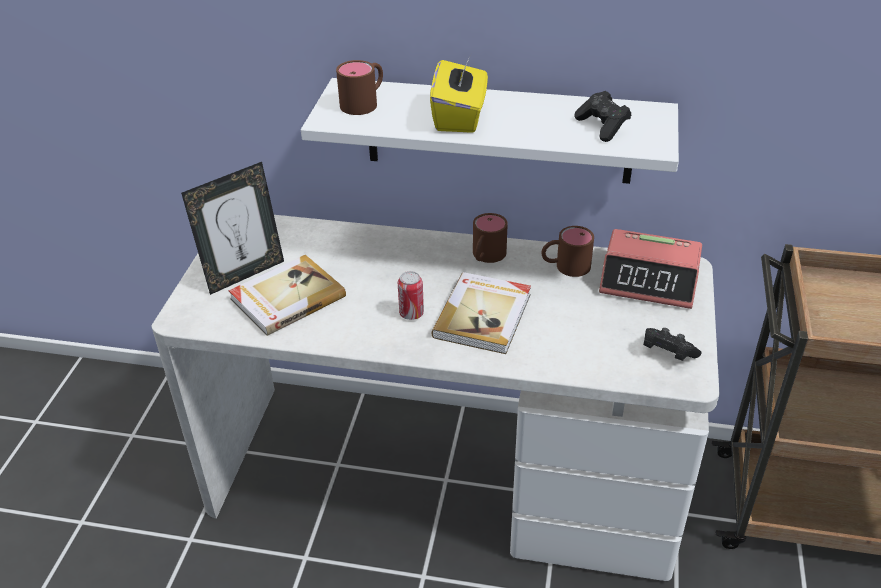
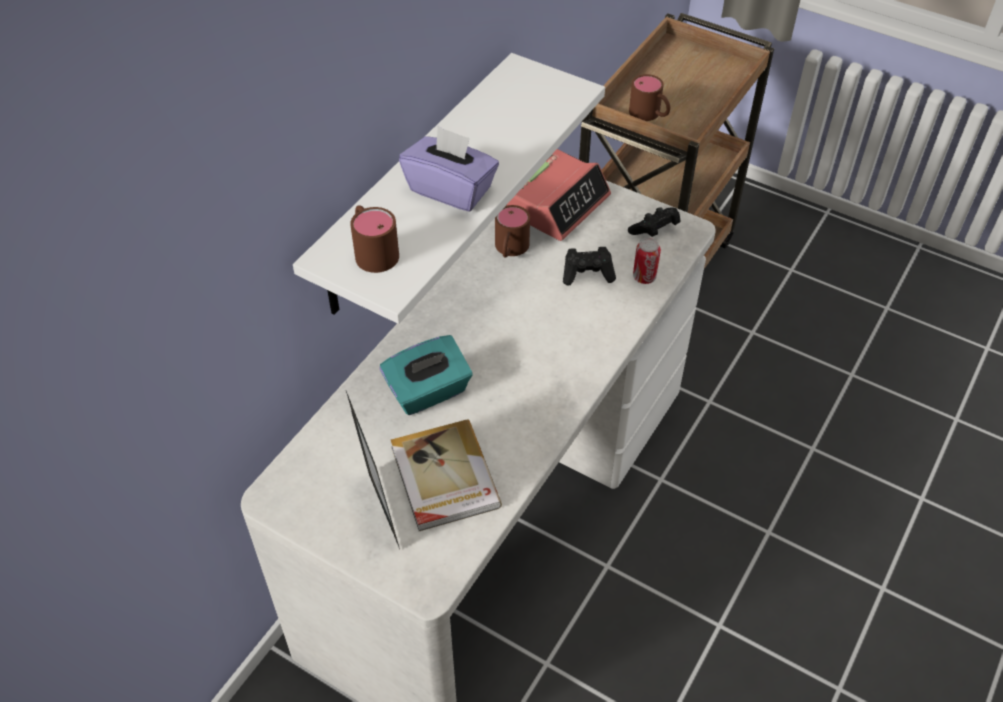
camera: 70 degrees left, 10 degrees up
can [398,271,424,320] -> can moved to [633,238,661,284]
yellow tissue box [430,54,488,133] -> purple tissue box [399,126,499,211]
book [431,272,531,354] -> none
brown mug [473,213,508,263] -> brown mug moved to [629,74,670,121]
black game controller [574,91,631,142] -> black game controller moved to [563,247,616,286]
none -> turquoise tissue box [380,335,472,415]

